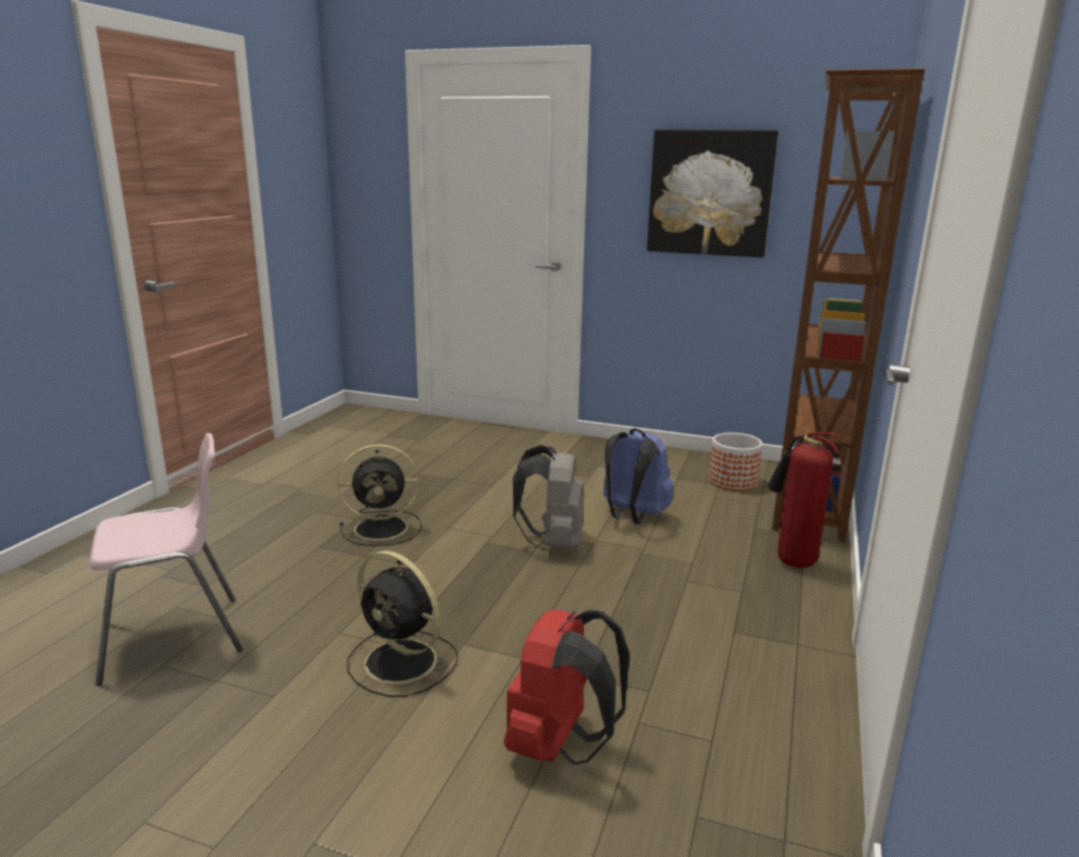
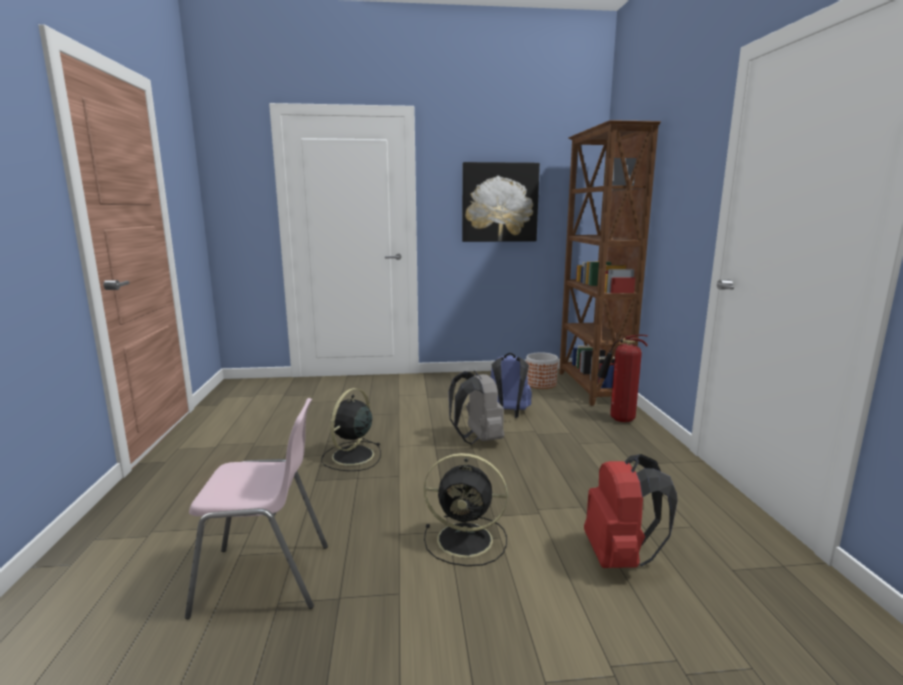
camera: 25 degrees left, 5 degrees down
pink chair [89,433,243,686] -> pink chair turned 45 degrees clockwise [185,398,328,619]
black fan [337,444,422,546] -> black fan turned 150 degrees clockwise [321,388,381,471]

